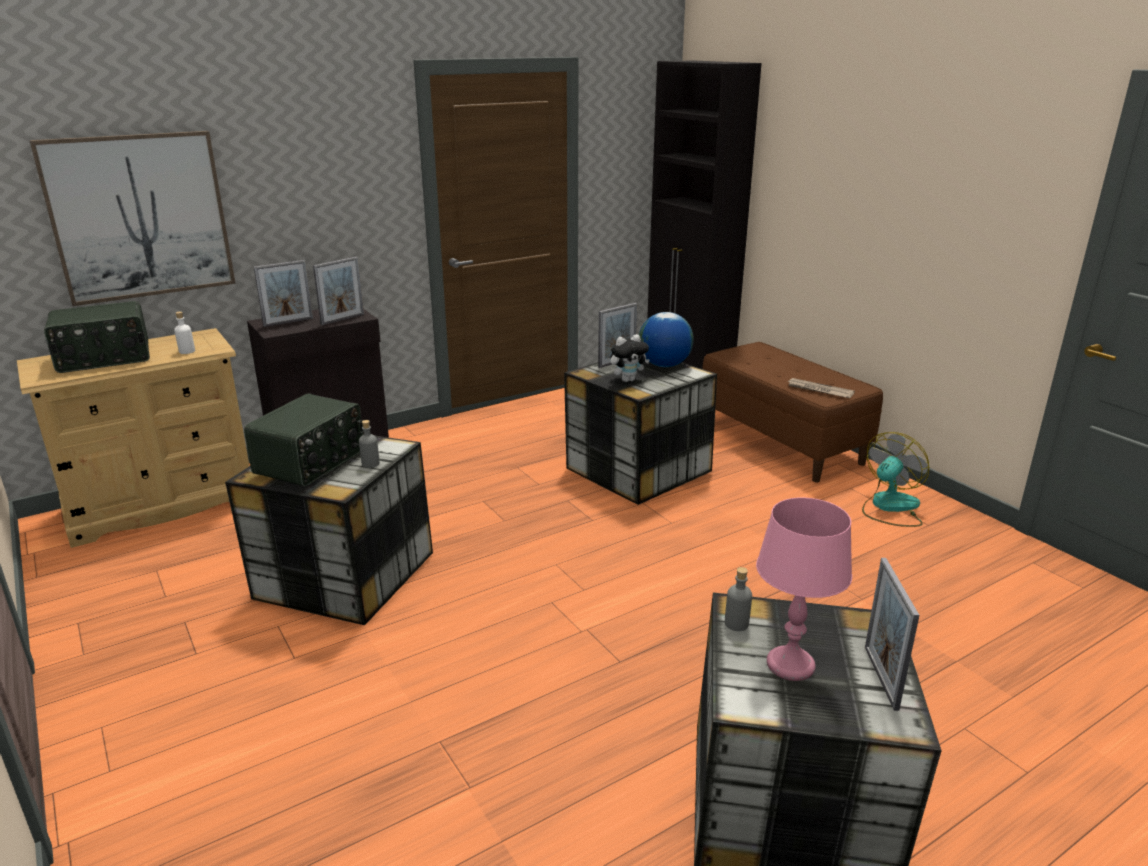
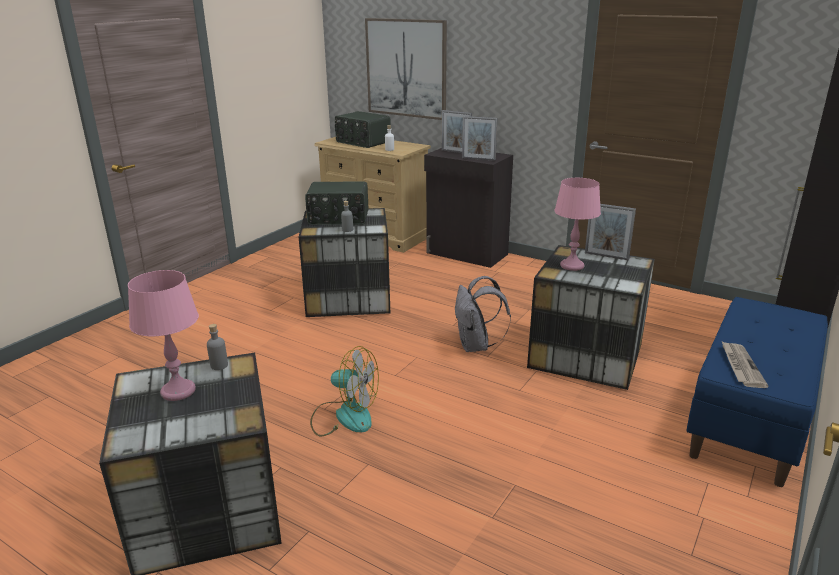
camera: 65 degrees right, 0 degrees up
plush toy [610,334,650,382] -> pink table lamp [554,178,601,271]
globe [639,312,694,367] -> none
brown bench [702,342,883,482] -> blue bench [686,297,828,487]
fan [862,432,929,527] -> fan moved to [310,346,379,436]
picture frame [865,558,919,711] -> none
none -> grey backpack [455,276,511,352]

